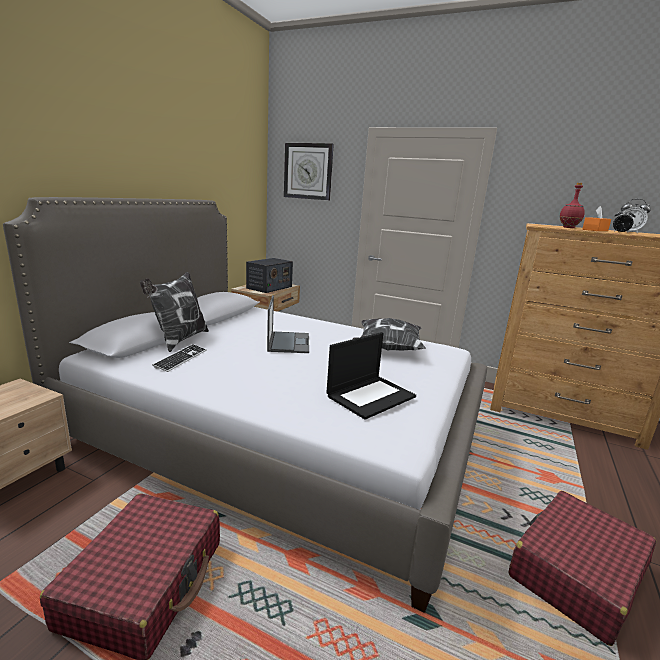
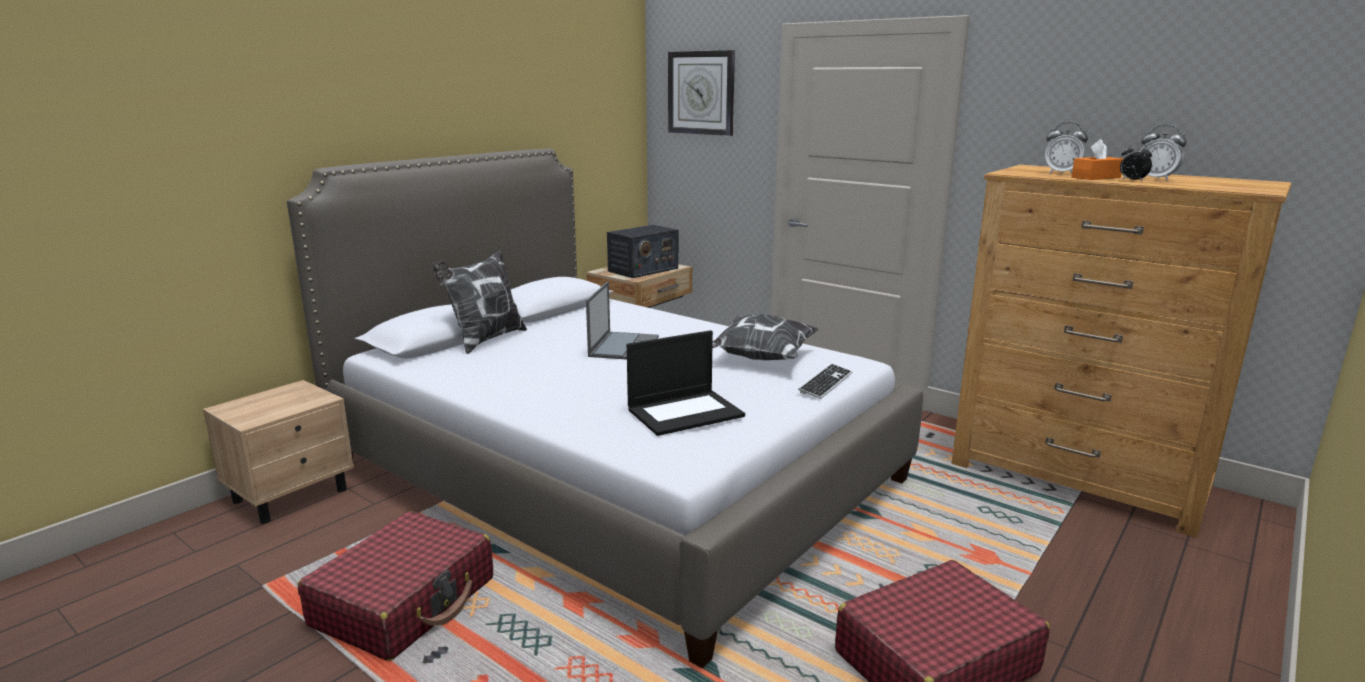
camera: 15 degrees right, 0 degrees up
keyboard [152,344,207,372] -> keyboard moved to [798,364,852,399]
red bottle [559,183,585,228] -> alarm clock [1045,122,1088,174]

